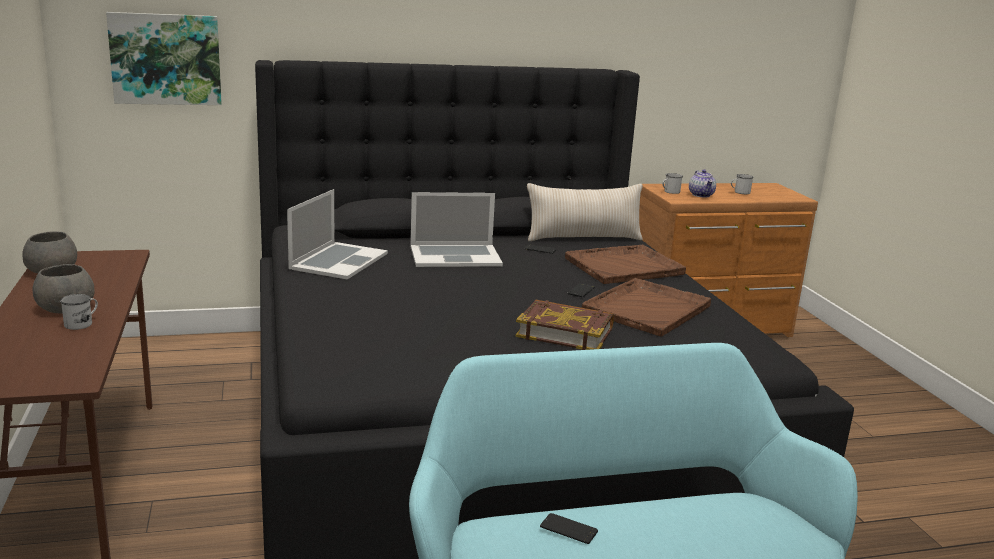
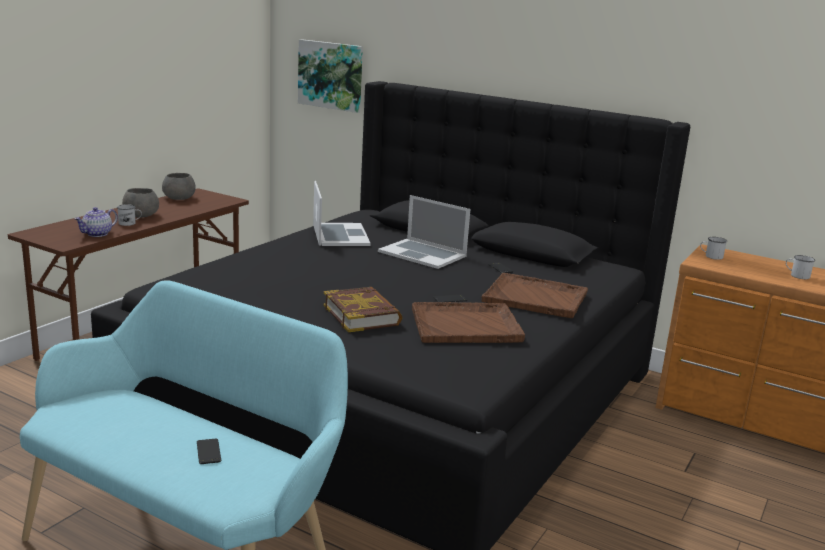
camera: 45 degrees right, 0 degrees up
laptop [287,189,388,280] -> laptop turned 75 degrees counterclockwise [313,181,371,246]
beige pillow [527,183,643,241] -> none
phone [540,513,598,544] -> phone moved to [197,439,221,464]
teapot [689,170,716,197] -> teapot moved to [74,207,118,237]

